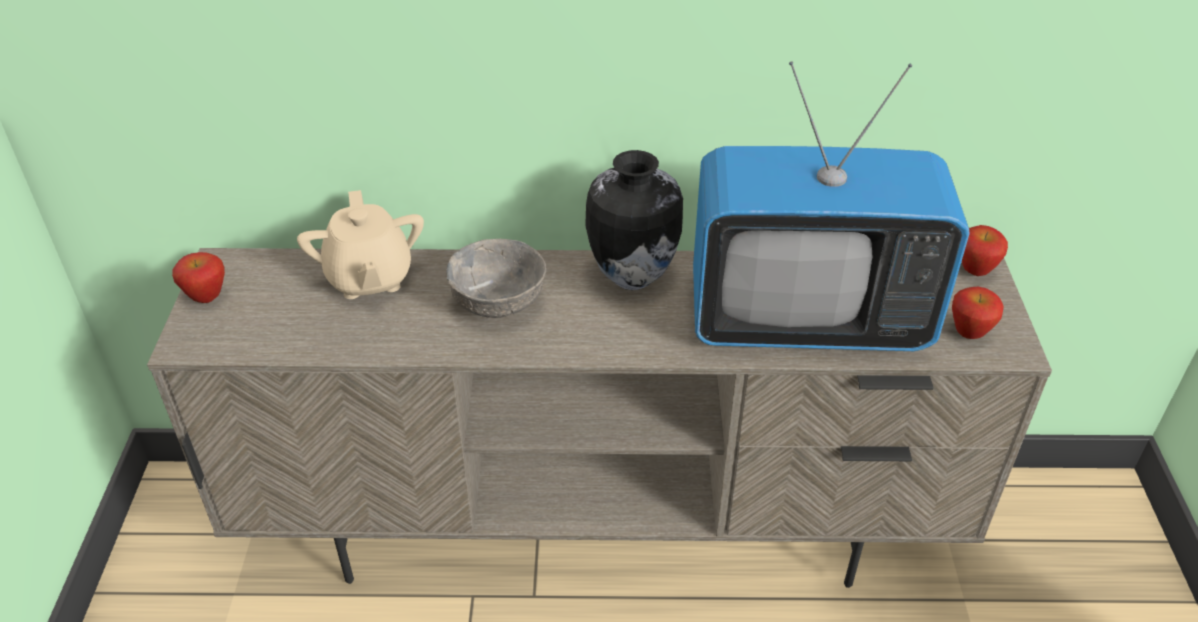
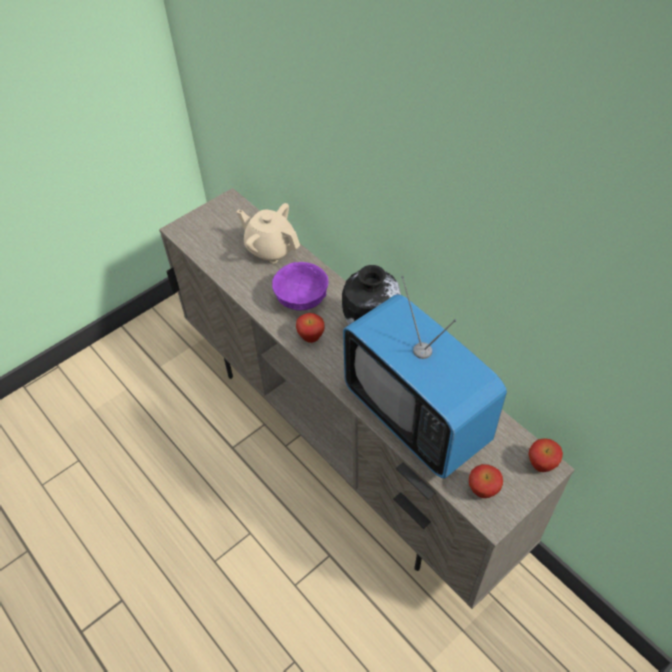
camera: 50 degrees right, 10 degrees up
apple [172,252,225,303] -> apple moved to [296,313,325,343]
beige teapot [297,190,424,299] -> beige teapot turned 90 degrees clockwise [236,203,300,263]
grey bowl [446,239,546,318] -> purple bowl [272,262,328,310]

